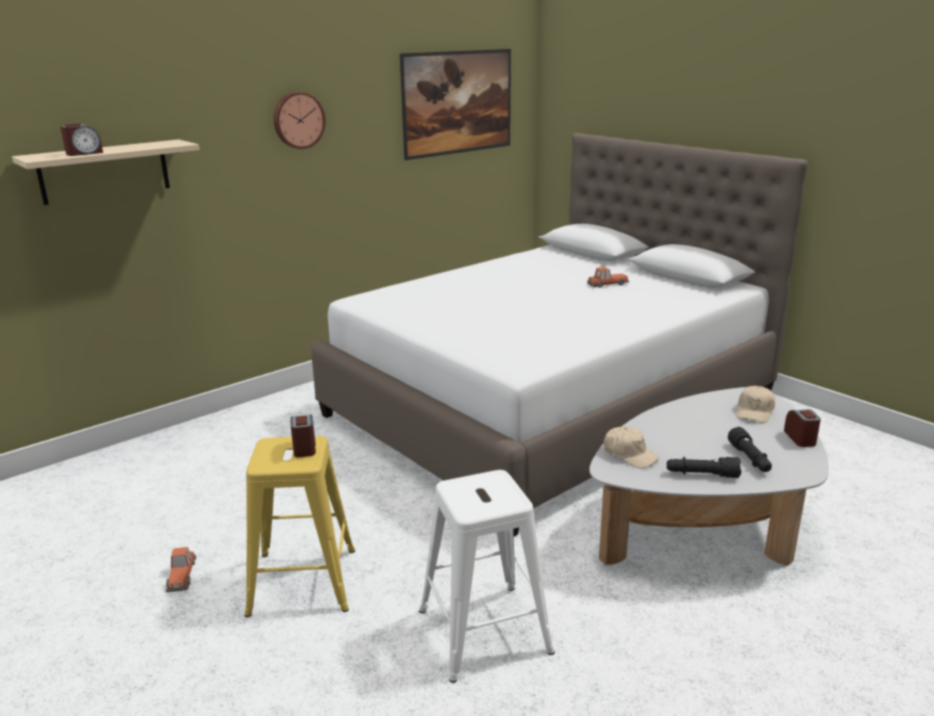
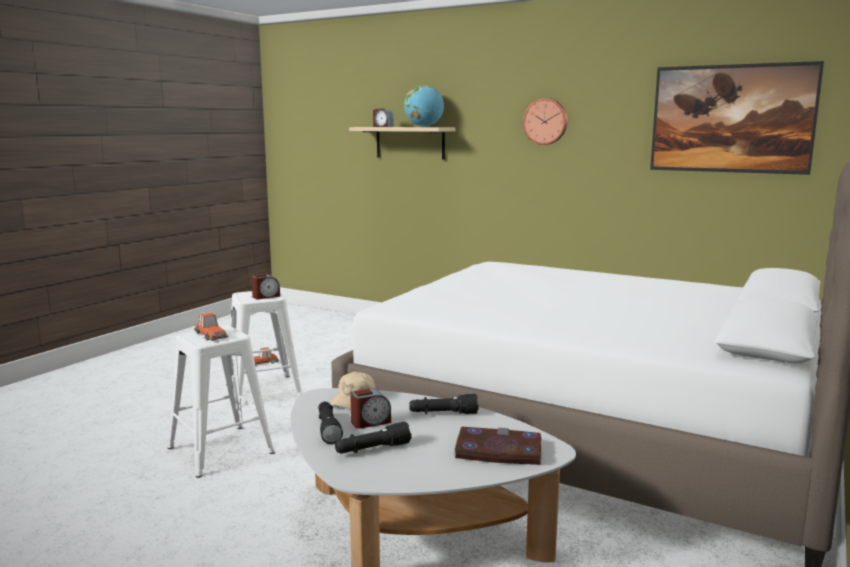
camera: 70 degrees right, 10 degrees down
yellow stool [245,436,355,617] -> white stool [226,291,302,397]
toy car [587,267,629,288] -> toy car moved to [194,313,228,340]
beige cap [736,386,775,423] -> book [453,426,542,465]
alarm clock [784,409,821,447] -> alarm clock moved to [350,389,391,429]
none -> globe [404,85,444,127]
none -> black flashlight [409,394,479,414]

